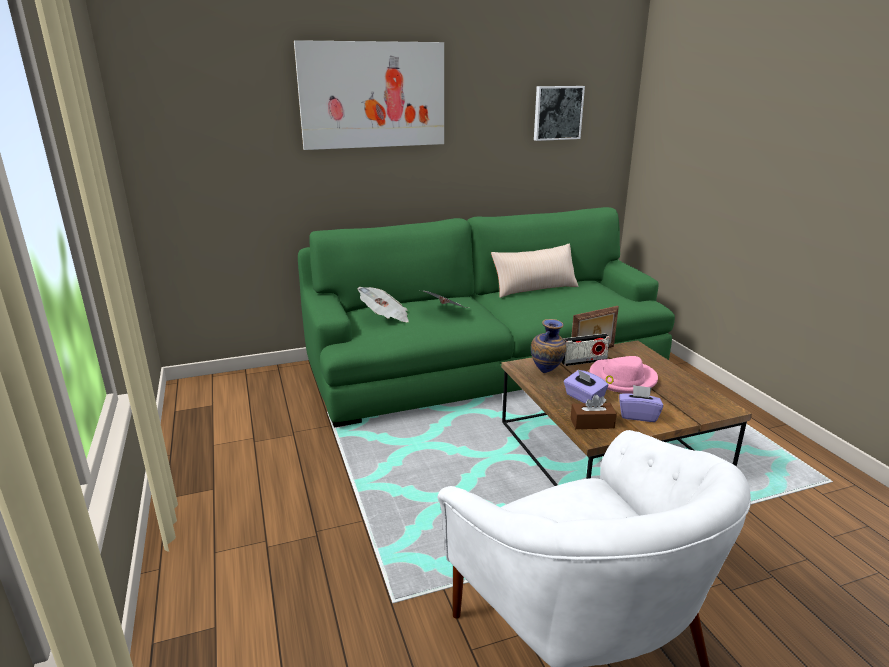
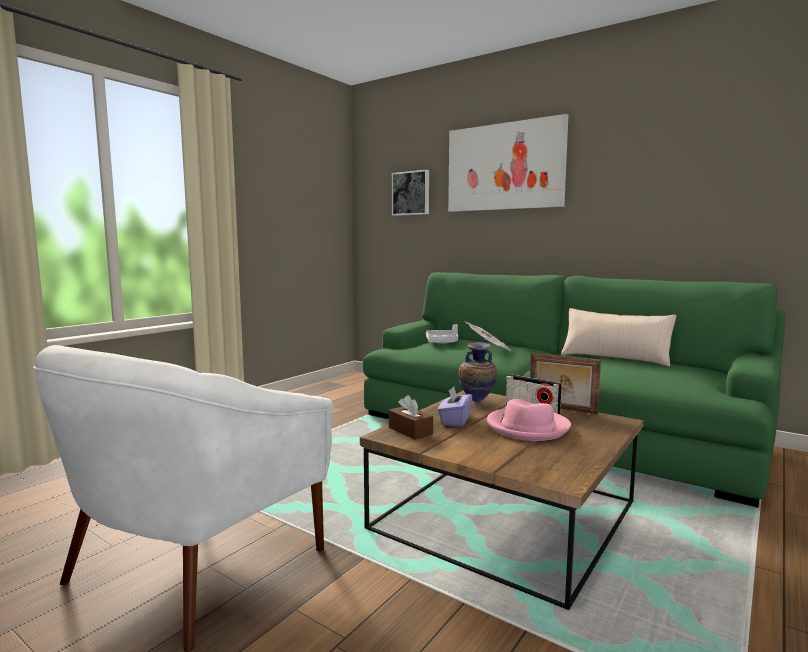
camera: 55 degrees right, 15 degrees down
newspaper [357,287,409,322] -> grey tray [426,324,458,344]
picture [534,86,585,141] -> picture moved to [392,170,429,216]
purple tissue box [619,385,663,422] -> none

